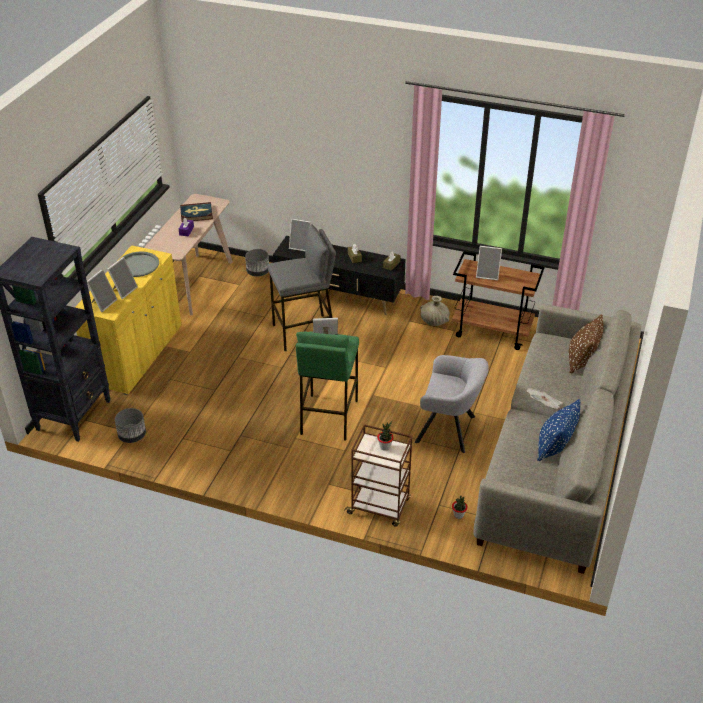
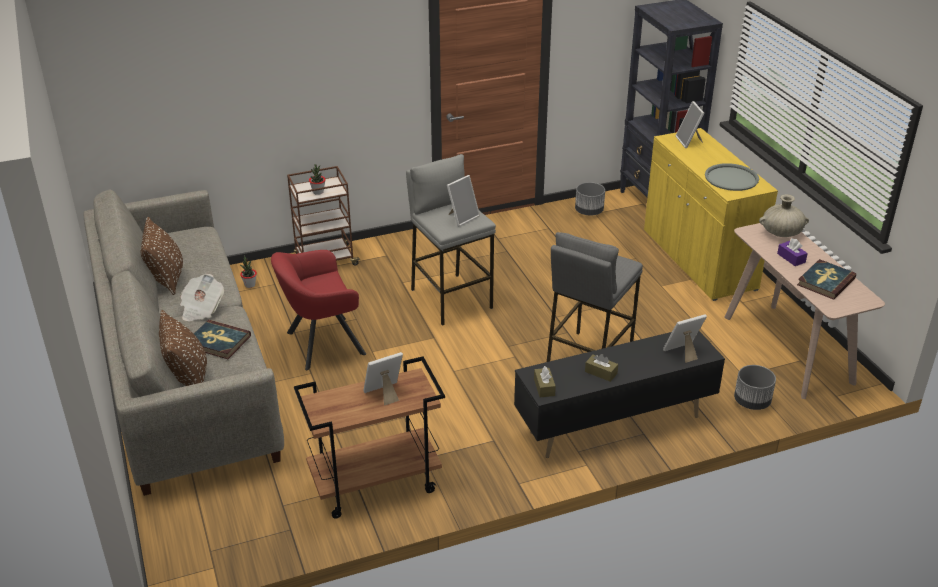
camera: 140 degrees right, 5 degrees down
picture frame [107,257,138,299] -> none
green stool [296,332,359,441] -> grey stool [406,154,496,326]
grey armchair [415,355,489,453] -> red armchair [271,250,366,370]
beige vase [420,296,450,326] -> beige vase moved to [759,194,809,237]
blue pillow [537,399,580,461] -> brown pillow [141,217,183,295]
none -> book [194,320,251,359]

